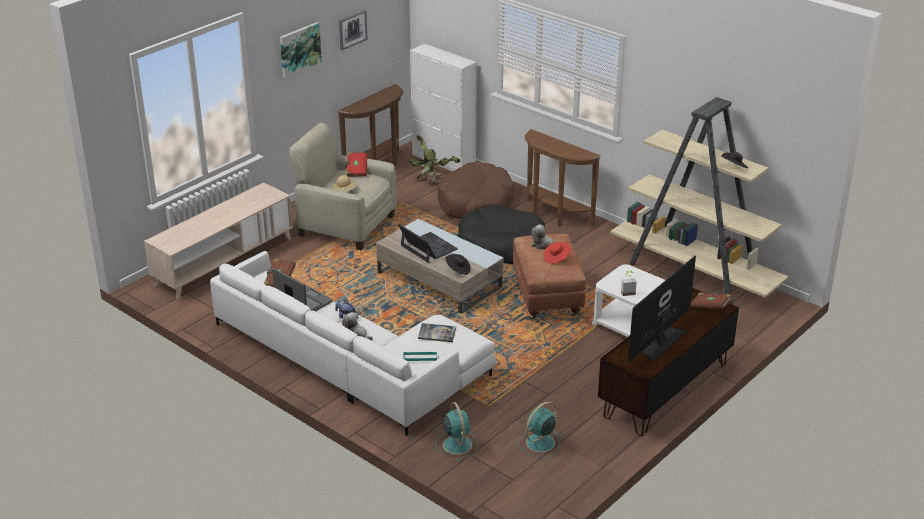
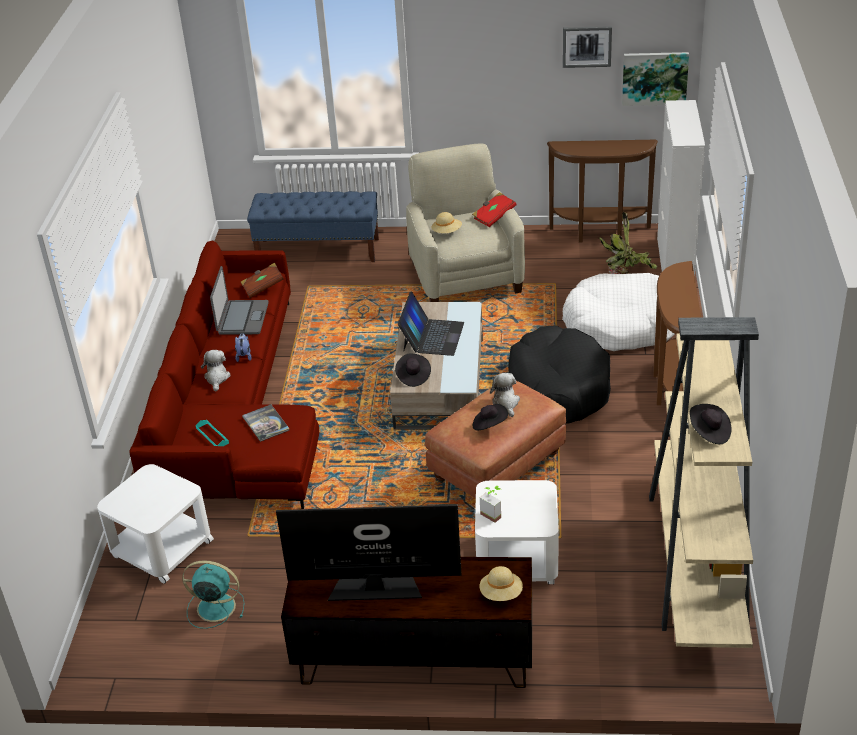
camera: 55 degrees right, 5 degrees up
beige tv stand [144,183,293,299] -> blue bench [247,191,379,262]
white sofa [210,251,496,436] -> red sofa [130,241,319,509]
picture [280,22,322,78] -> picture moved to [622,52,689,106]
turquoise fan [435,402,478,461] -> white side table [97,464,214,584]
brown dog bed [437,161,514,219] -> white dog bed [562,273,675,351]
red hat [543,242,571,264] -> black hat [473,404,508,430]
brown book [690,292,732,309] -> beige hat [480,566,523,601]

